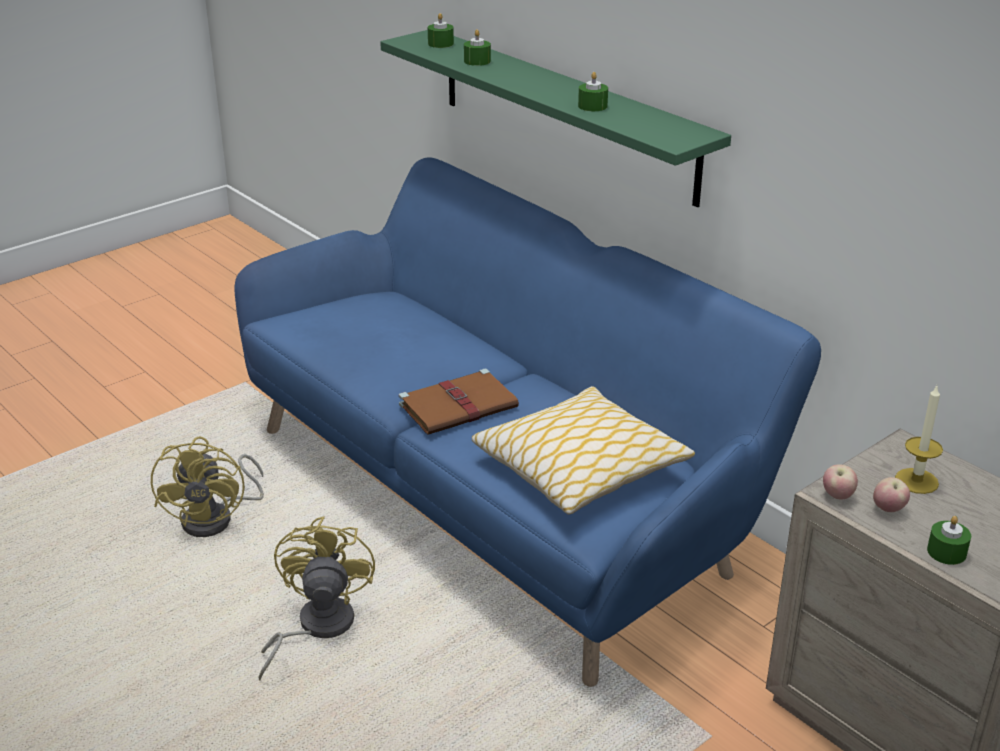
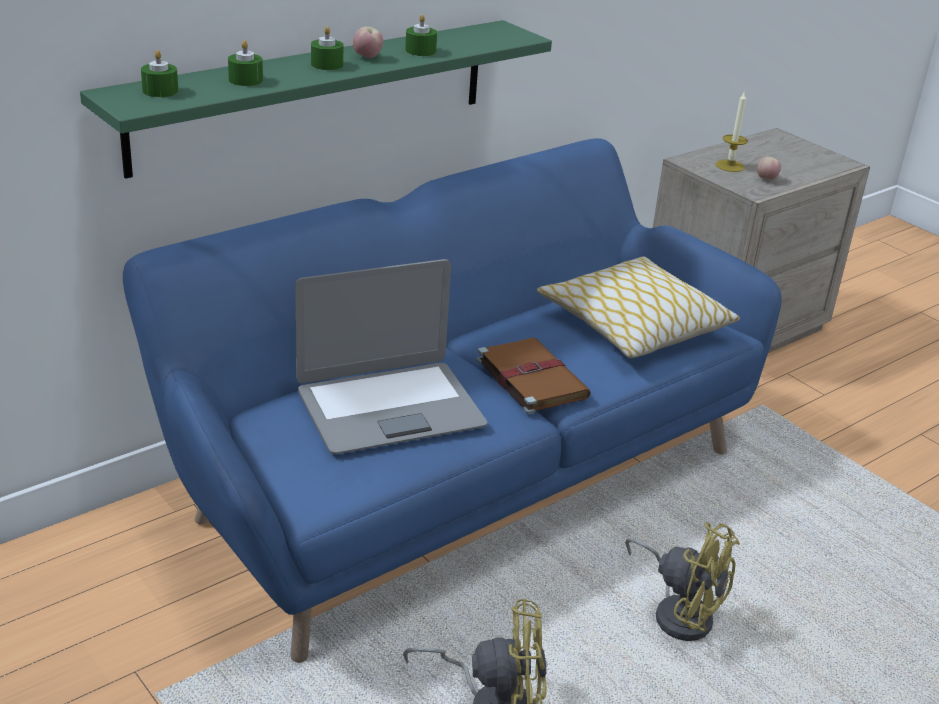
camera: 90 degrees left, 0 degrees up
yellow fan [258,516,375,681] -> yellow fan turned 150 degrees counterclockwise [625,523,740,641]
apple [823,464,858,500] -> apple moved to [353,27,383,58]
green candle [927,516,971,565] -> green candle moved to [311,26,343,70]
none -> laptop [295,259,487,454]

